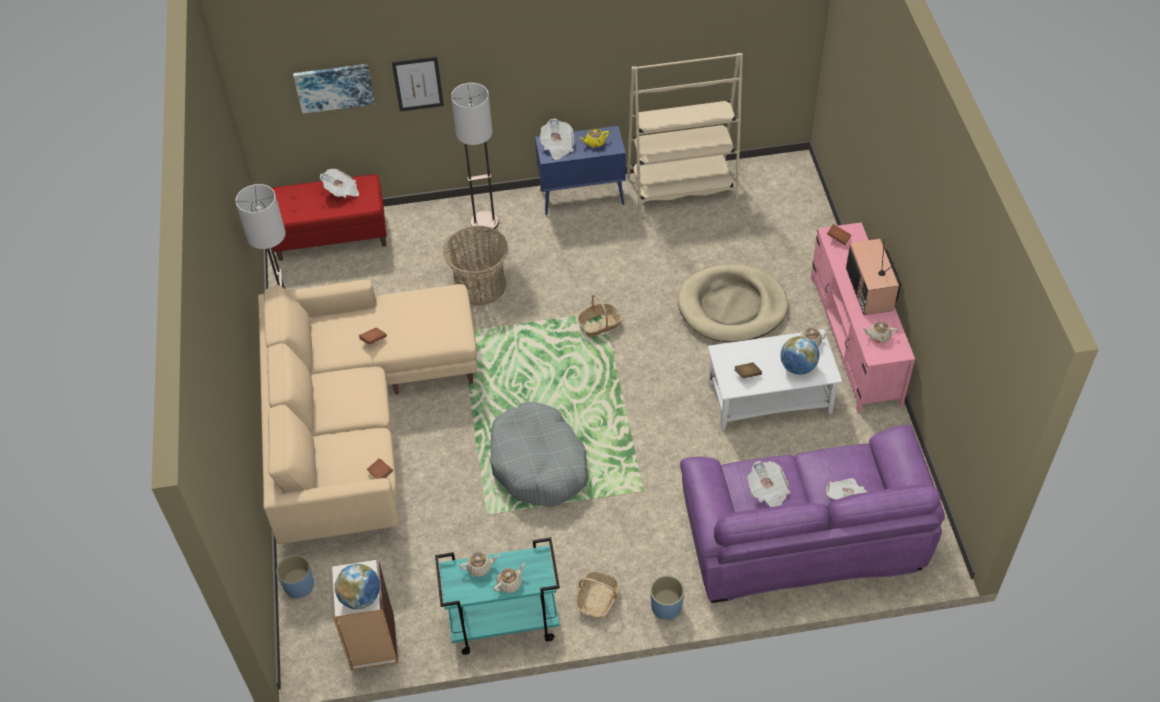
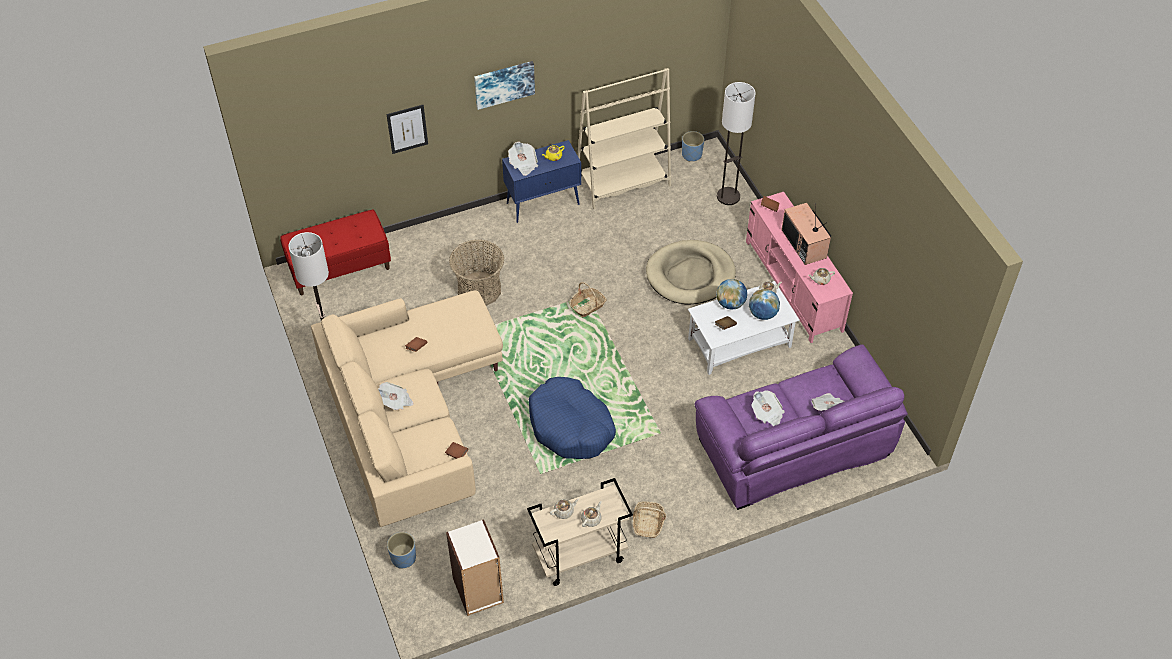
camera: 15 degrees left, 0 degrees up
picture [293,64,375,114] -> picture moved to [474,61,535,110]
newspaper [320,169,359,198] -> newspaper moved to [378,382,414,410]
globe [335,564,380,609] -> globe moved to [716,279,747,310]
turquoise cart [435,537,560,655] -> beige cart [527,478,633,586]
floor lamp [451,83,499,233] -> floor lamp moved to [717,82,756,205]
grey dog bed [491,402,589,507] -> blue dog bed [529,377,616,459]
blue planter [650,575,684,620] -> blue planter moved to [682,131,704,162]

